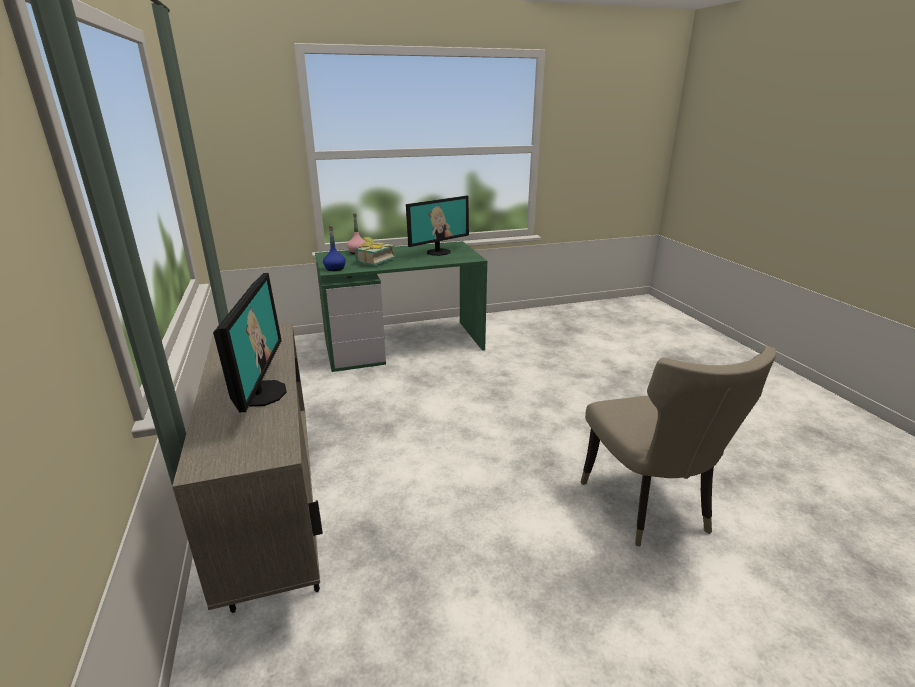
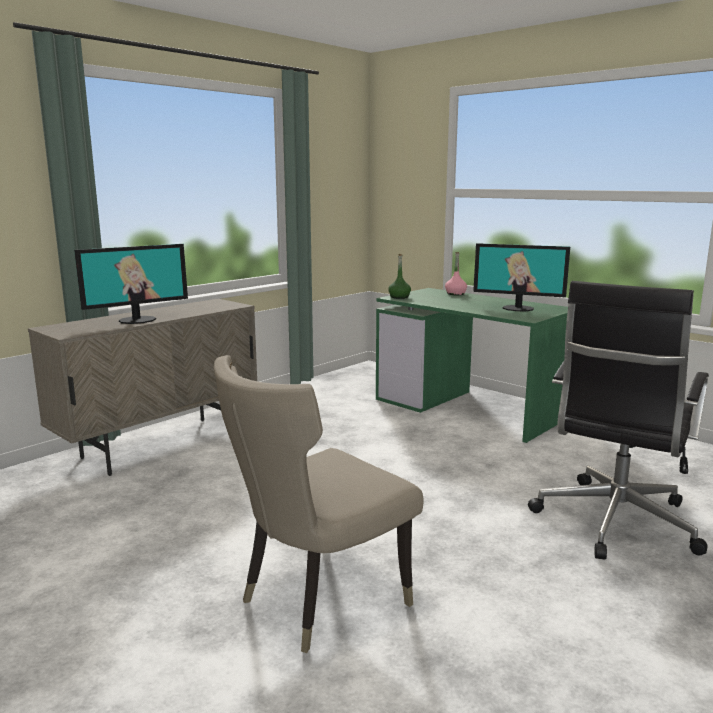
camera: 60 degrees right, 10 degrees down
blue bottle [323,226,346,271] -> green bottle [388,254,411,299]
book [355,237,395,266] -> none
none -> black office chair [528,281,709,559]

